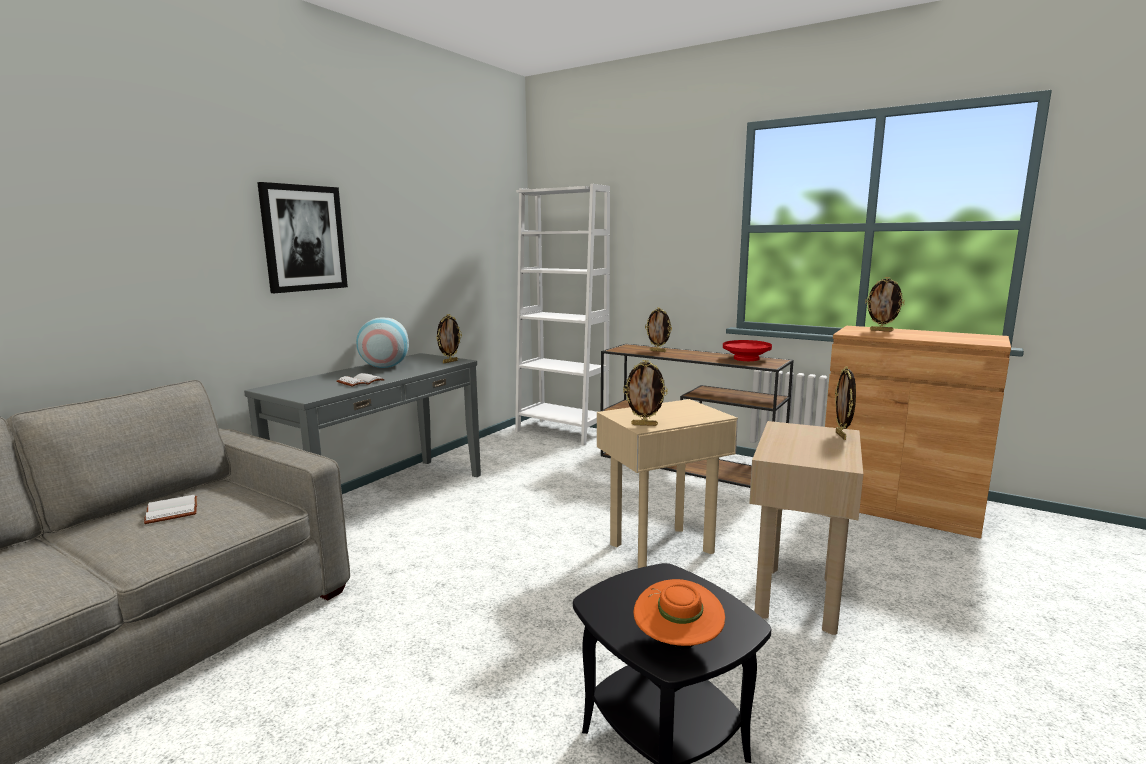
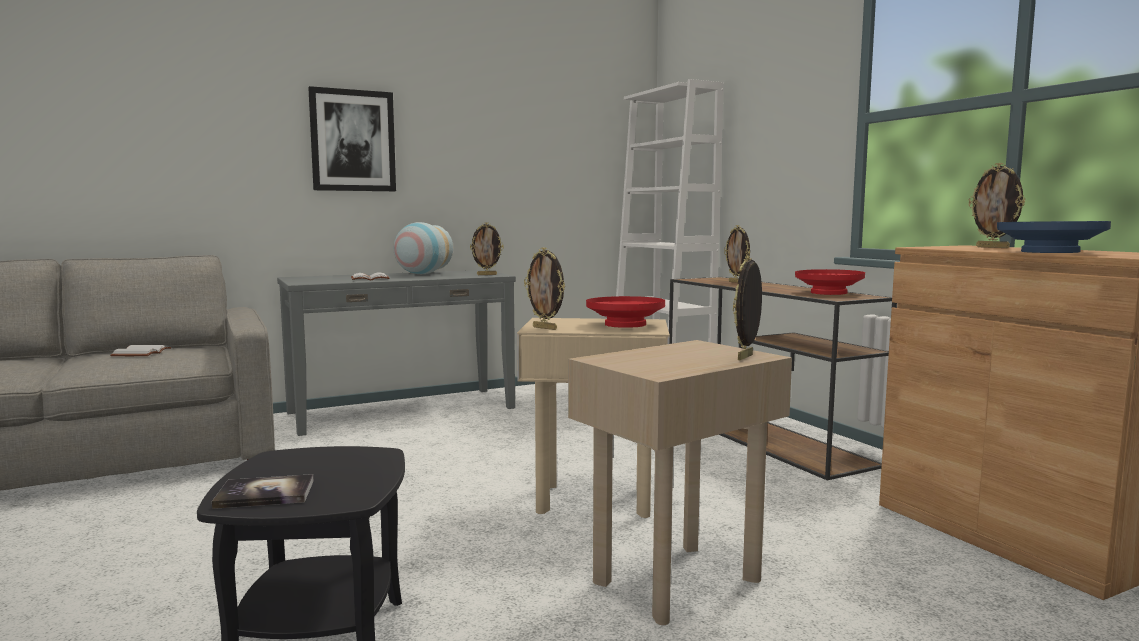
camera: 30 degrees right, 5 degrees down
orange hat [633,579,725,649] -> book [212,474,314,509]
none -> red bowl [586,296,665,328]
none -> blue bowl [997,221,1111,253]

